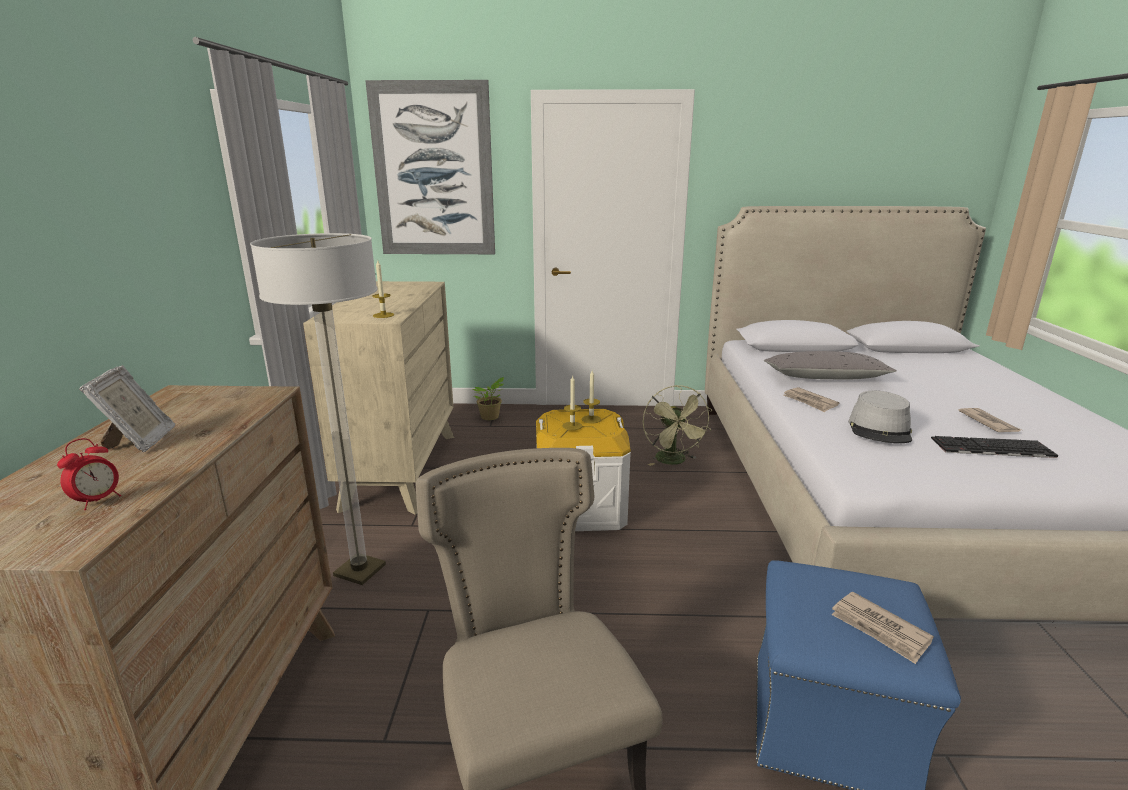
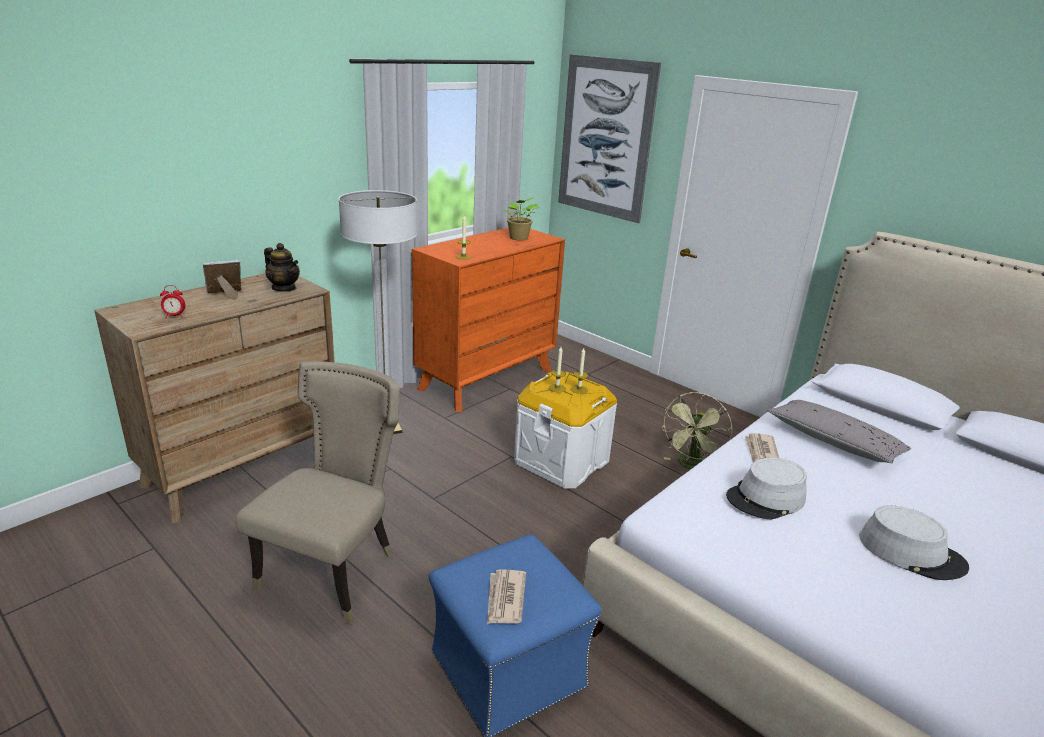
camera: 40 degrees right, 5 degrees up
picture frame [79,365,175,452] -> picture frame turned 150 degrees counterclockwise [203,260,241,299]
beige dresser [303,281,454,515] -> orange dresser [412,228,565,412]
potted plant [473,377,504,420] -> potted plant moved to [504,198,540,240]
keyboard [931,436,1058,458] -> none
newspaper [958,408,1021,432] -> grey hat [859,506,969,580]
none -> teapot [264,243,300,292]

